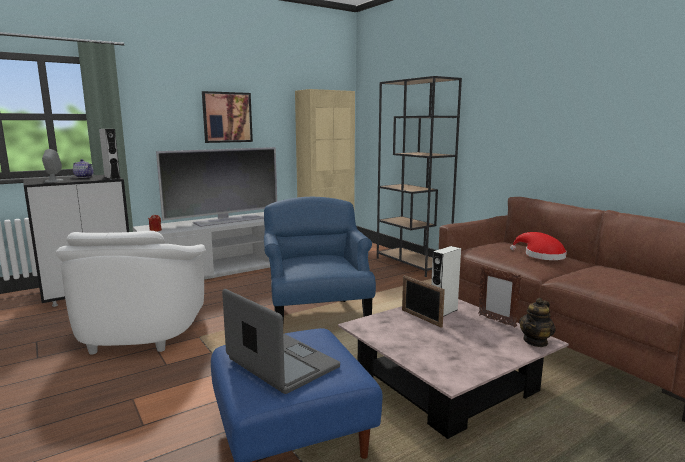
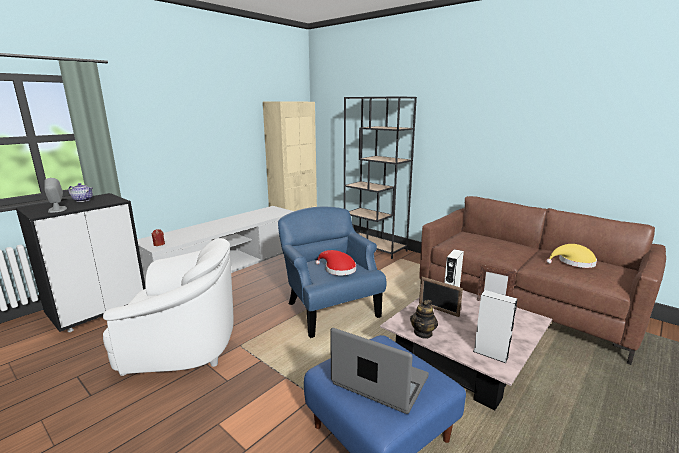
camera: 15 degrees left, 5 degrees up
white armchair [55,231,206,355] -> white armchair turned 75 degrees counterclockwise [103,238,234,376]
grey speaker [99,129,120,179] -> grey speaker moved to [473,290,518,363]
television [156,147,277,227] -> none
picture [202,91,253,143] -> none
red hat [510,232,567,260] -> red hat moved to [315,250,356,275]
teapot [519,298,556,347] -> teapot moved to [410,300,438,339]
none -> yellow hat [546,244,597,268]

